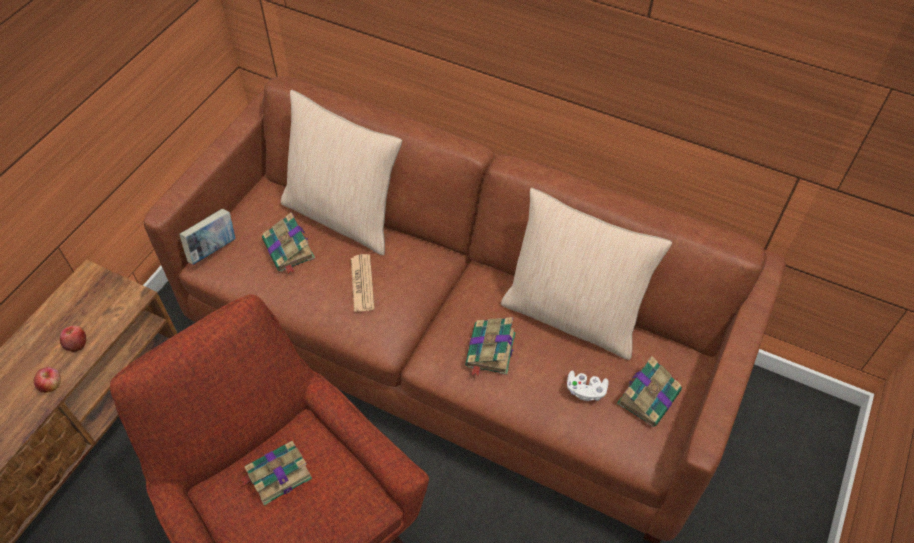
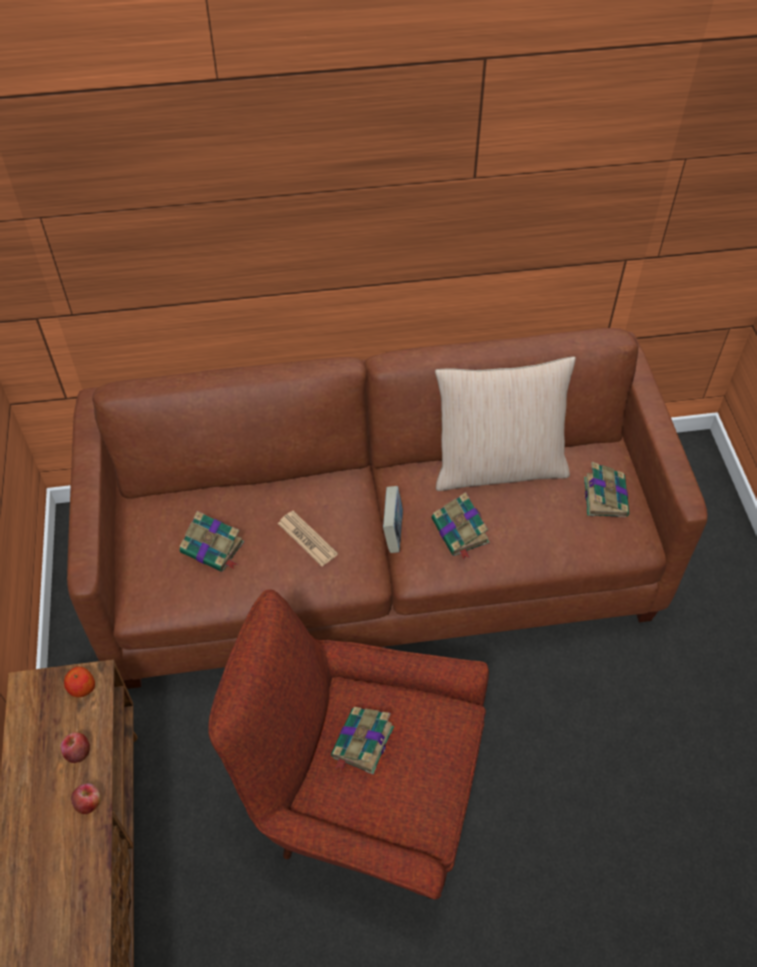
camera: 35 degrees left, 0 degrees up
book [179,209,235,265] -> book moved to [383,486,403,553]
beige pillow [281,90,402,255] -> none
white game controller [567,371,609,401] -> none
none -> apple [64,667,95,697]

